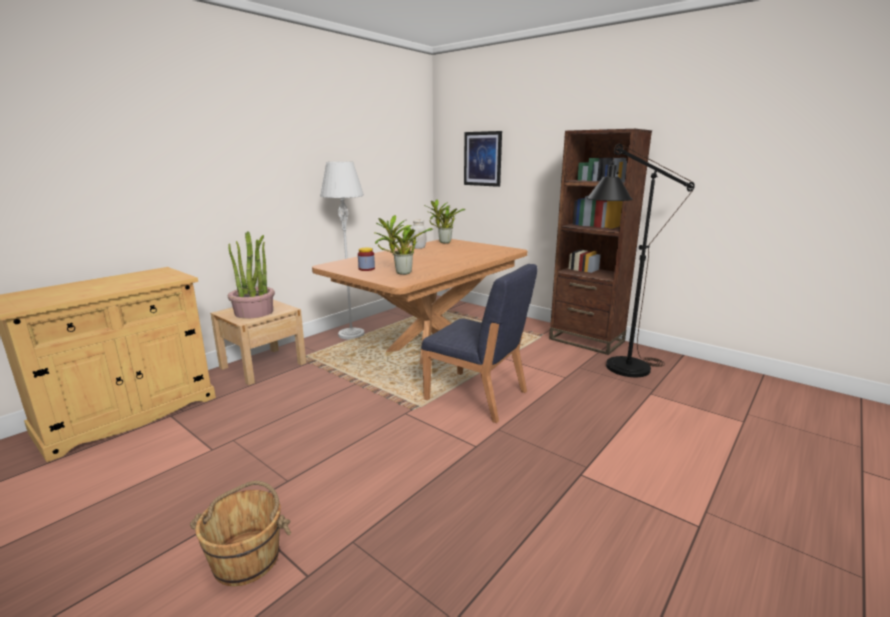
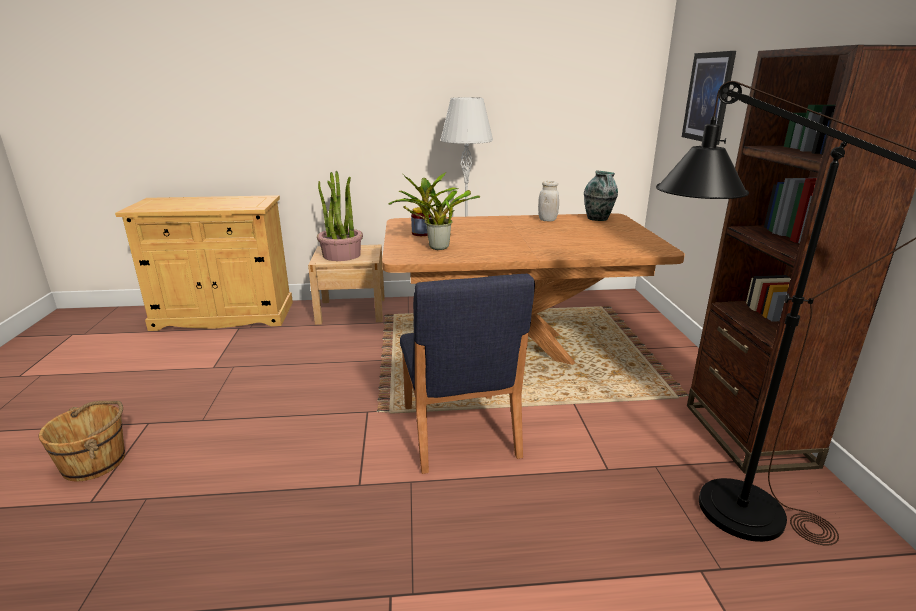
camera: 45 degrees right, 5 degrees up
potted plant [424,199,466,243] -> vase [584,171,618,221]

